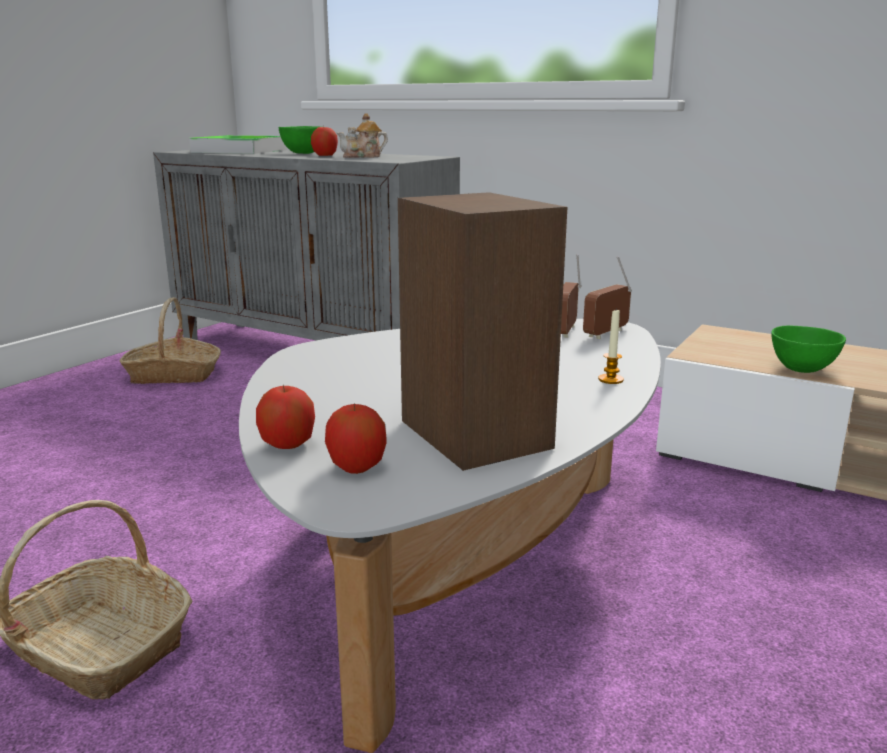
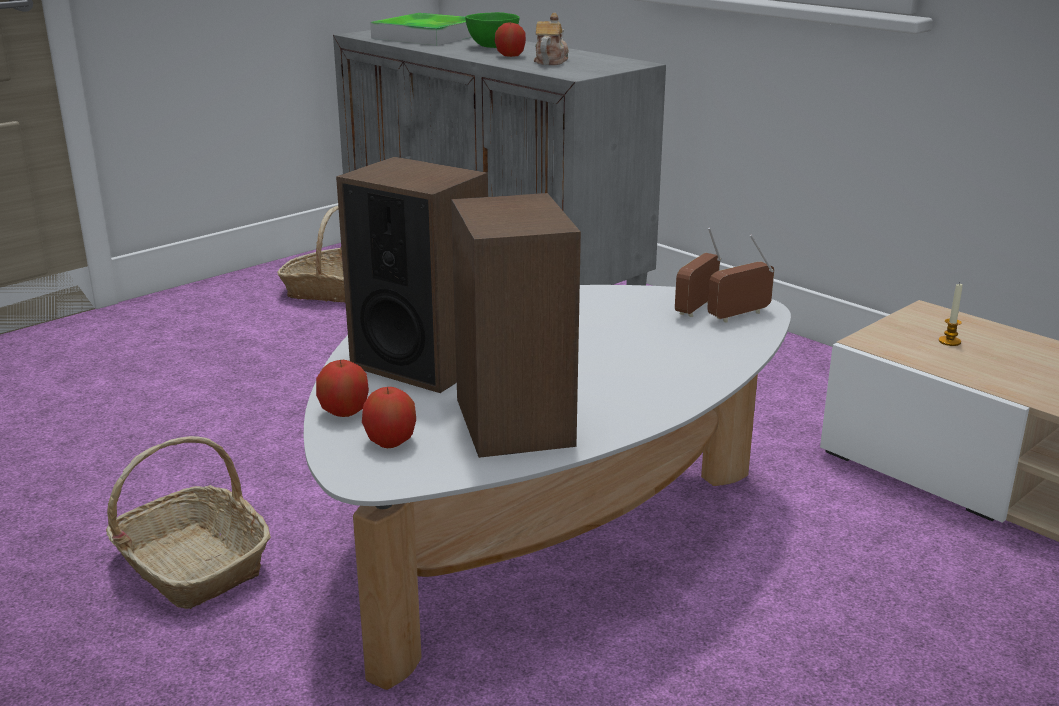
camera: 15 degrees right, 5 degrees up
teapot [337,113,388,158] -> teapot turned 120 degrees clockwise [534,13,569,65]
candle [598,310,624,384] -> candle moved to [939,283,963,346]
green bowl [771,326,846,373] -> none
none -> speaker [336,157,488,393]

